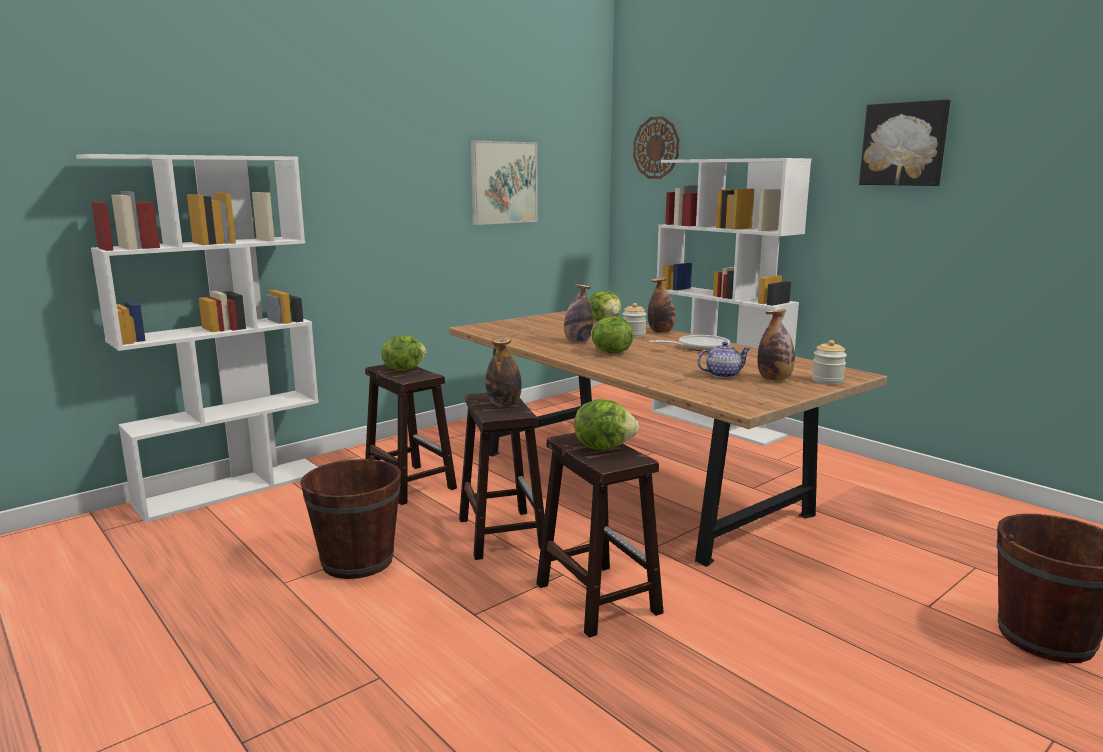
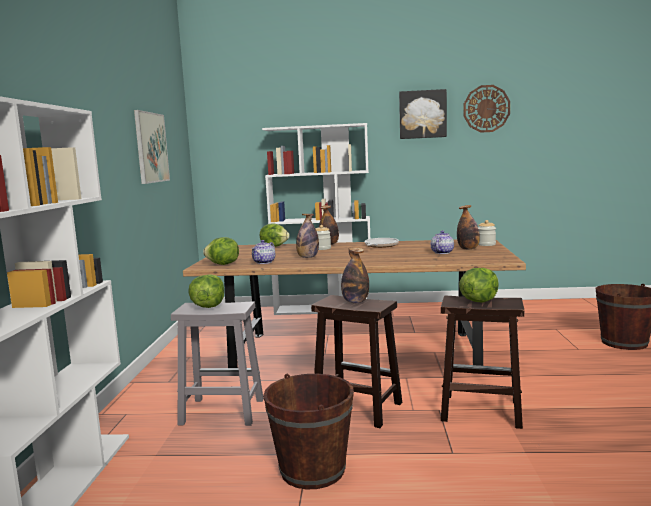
camera: 45 degrees left, 5 degrees down
brown stool [365,364,457,505] -> grey stool [171,301,264,426]
lettuce [591,316,634,354] -> lettuce moved to [203,237,239,265]
wall clock [633,116,680,179] -> wall clock moved to [464,85,510,133]
none -> teapot [251,240,275,264]

